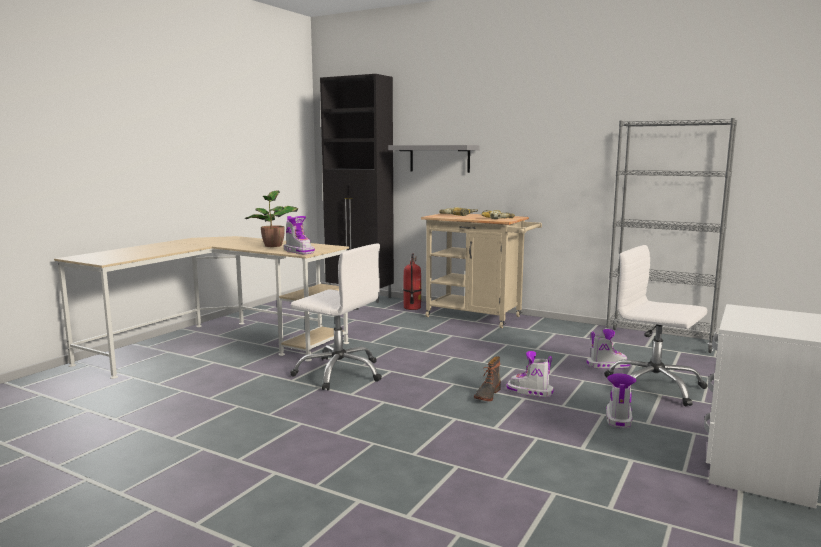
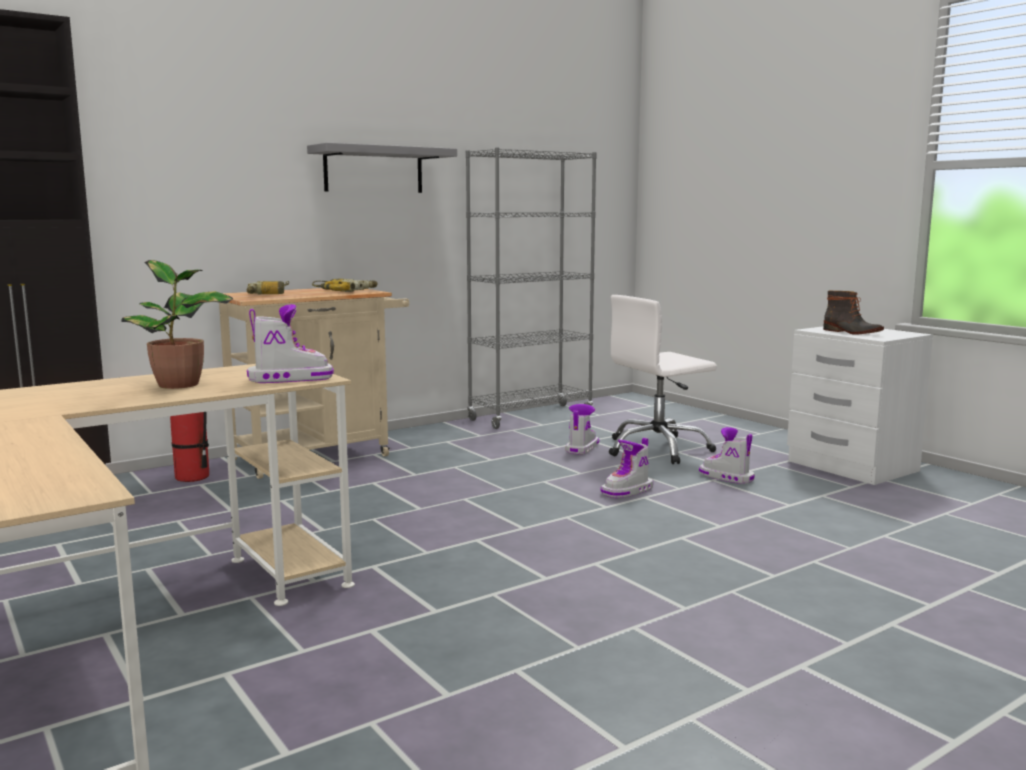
camera: 65 degrees left, 0 degrees up
white office chair [290,244,382,390] -> none
grey shelf [388,145,480,173] -> grey shelf moved to [307,143,457,193]
boot [474,356,501,401] -> boot moved to [823,291,884,335]

